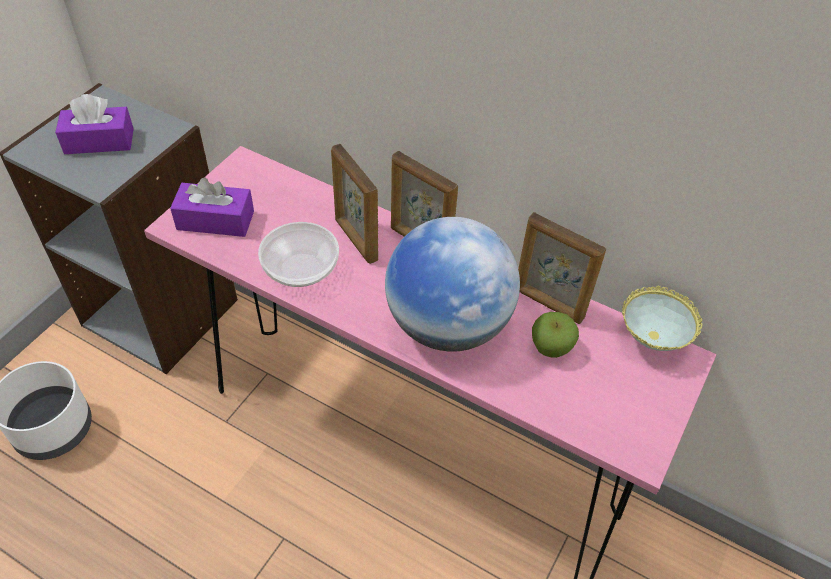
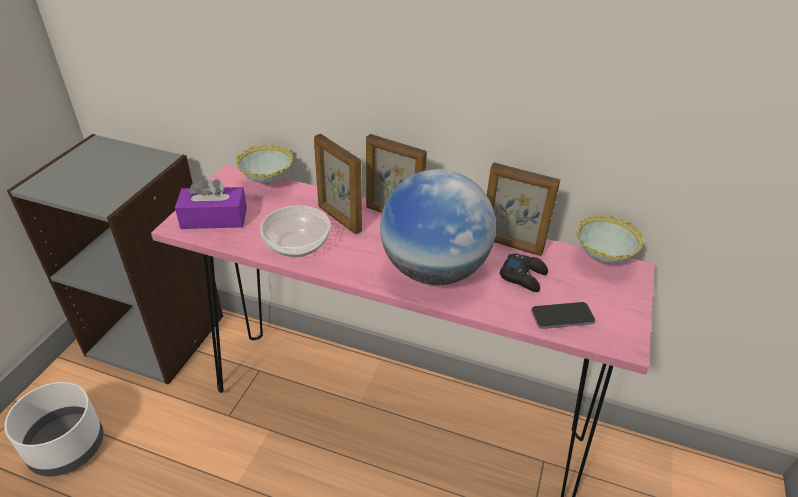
camera: 10 degrees left, 10 degrees down
purple tissue box [55,94,134,154] -> none
apple [532,312,579,358] -> black game controller [499,253,548,292]
none -> bowl [235,144,293,184]
none -> phone [531,302,595,329]

